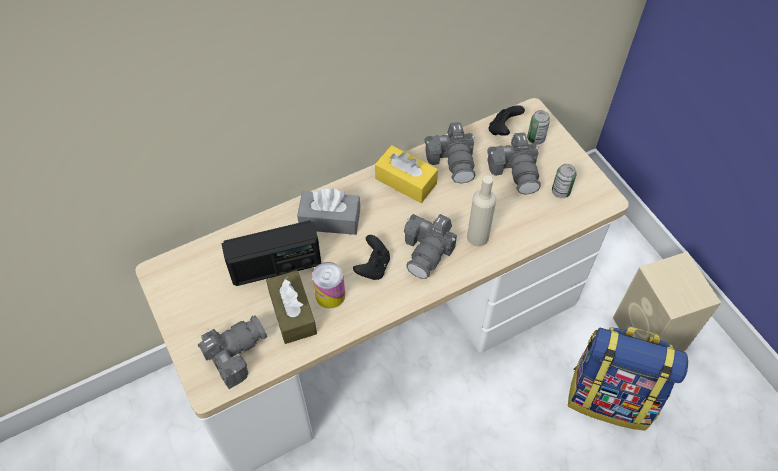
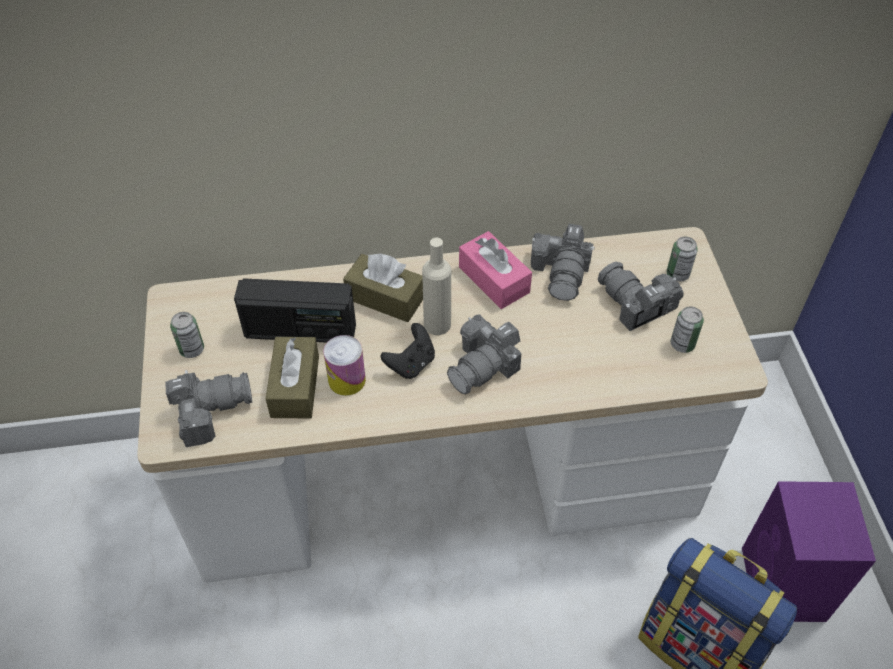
camera: 20 degrees right, 5 degrees down
grey tissue box [297,189,360,235] -> brown tissue box [343,254,423,322]
yellow tissue box [375,145,438,203] -> pink tissue box [459,231,532,309]
beige bottle [467,175,496,247] -> beige bottle moved to [422,238,451,335]
camera [487,133,541,195] -> camera turned 135 degrees clockwise [598,262,684,331]
black game controller [488,105,525,136] -> none
beige speaker [613,251,721,352] -> purple speaker [742,481,876,622]
none -> can [170,312,204,358]

